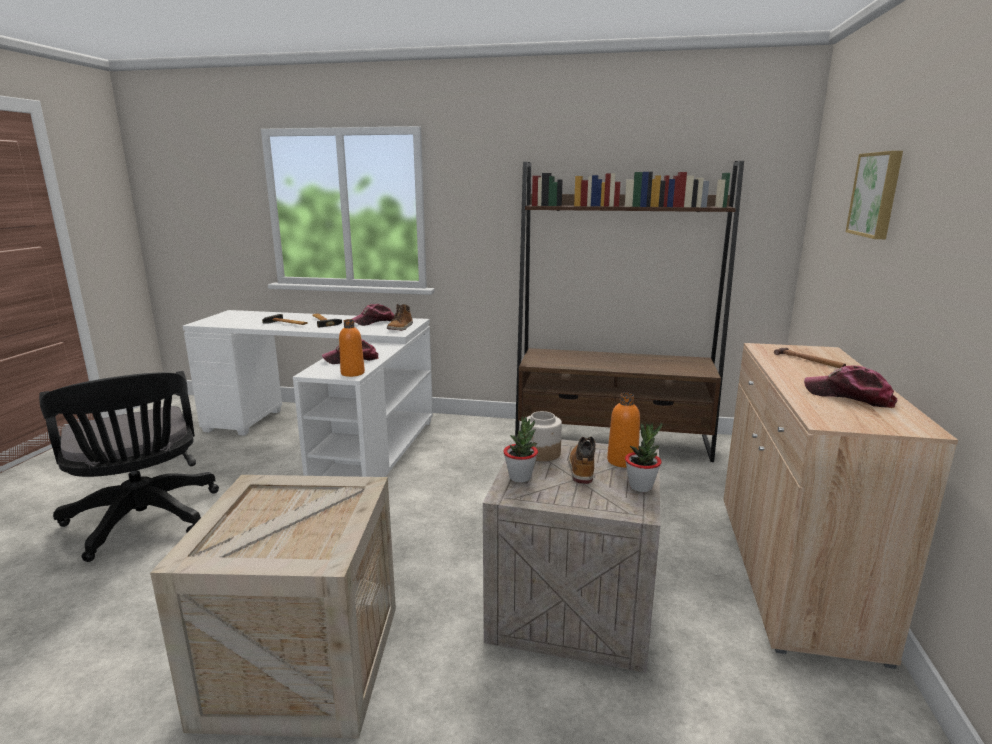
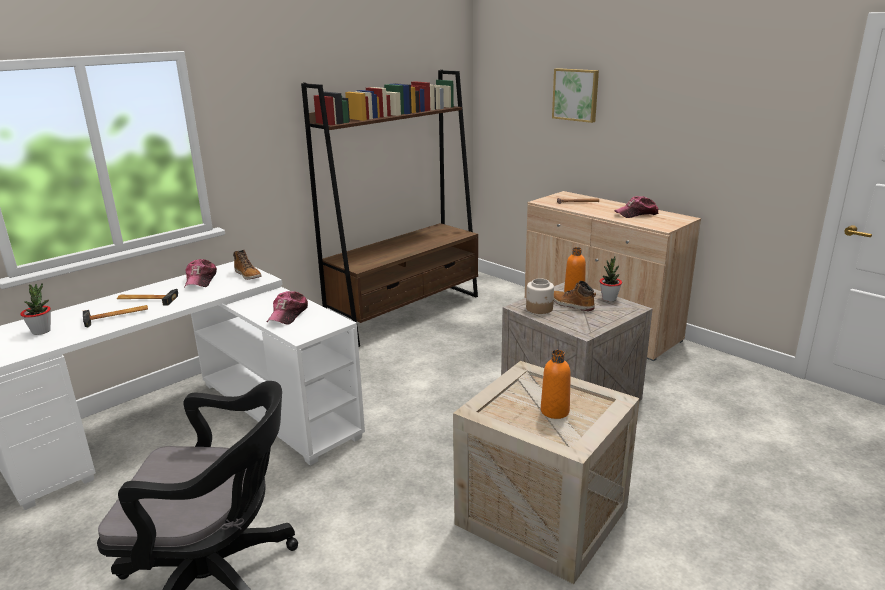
camera: 55 degrees left, 5 degrees up
orange bottle [339,319,365,377] -> orange bottle moved to [541,350,571,419]
potted plant [503,417,538,483] -> potted plant moved to [21,283,51,335]

